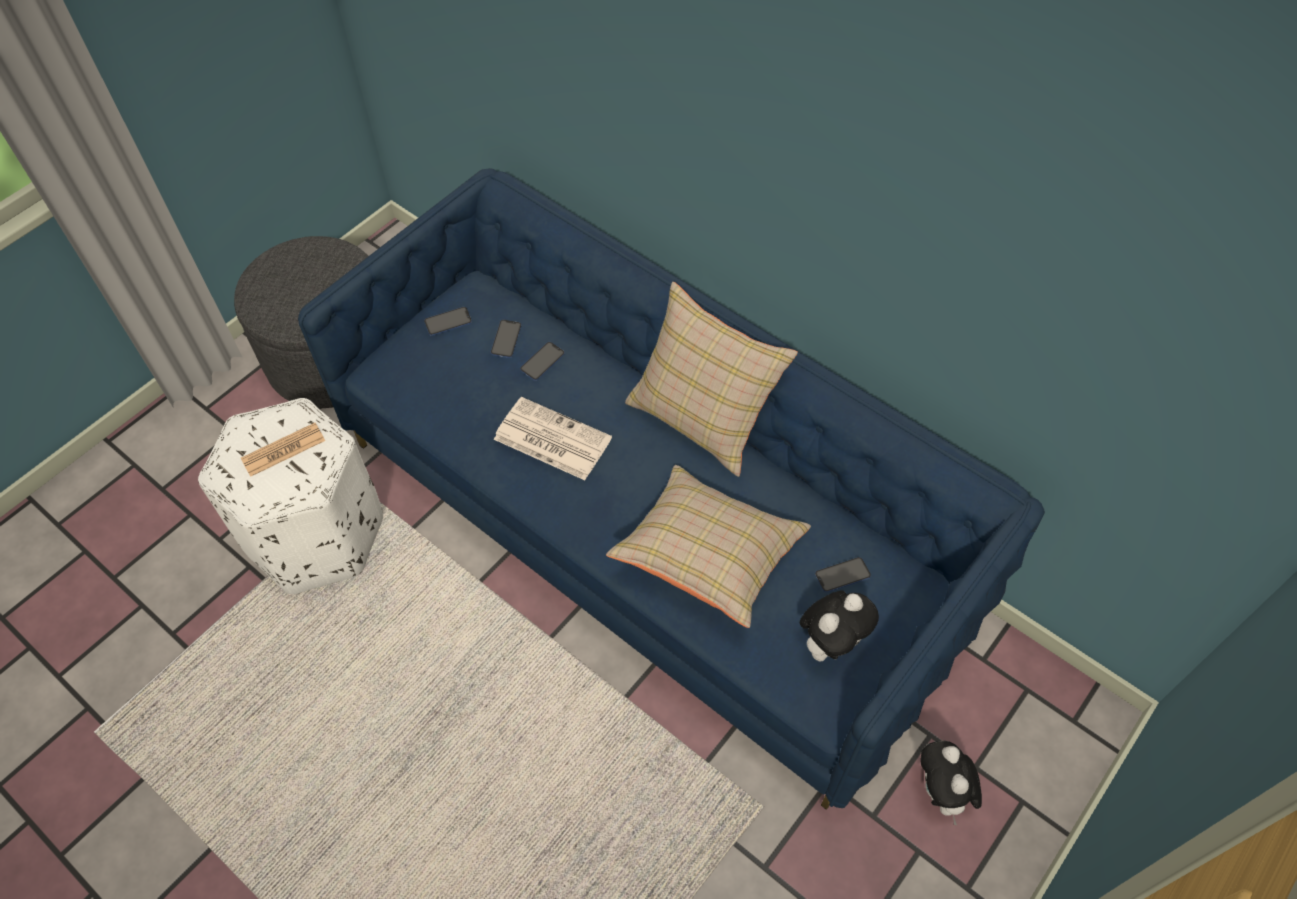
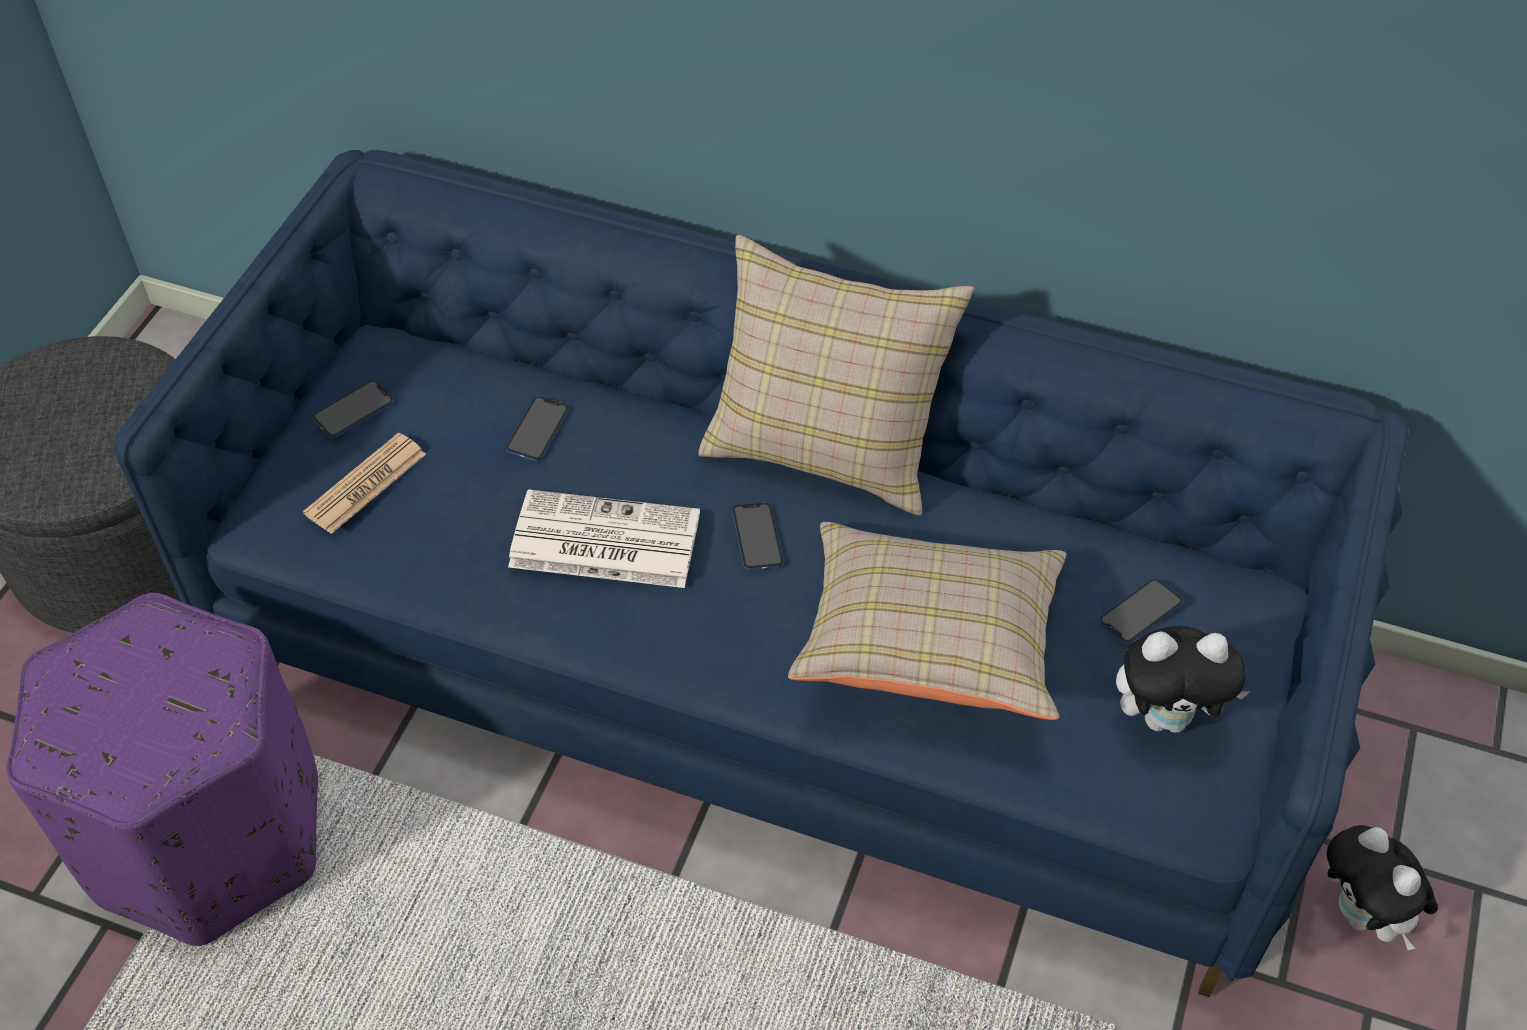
camera: 20 degrees left, 5 degrees down
white ottoman [198,398,383,594] -> purple ottoman [6,593,318,946]
newspaper [241,423,325,477] -> newspaper moved to [303,433,426,534]
phone [491,320,522,358] -> phone moved to [732,503,783,570]
plush toy [799,590,879,662] -> plush toy turned 60 degrees clockwise [1116,626,1250,733]

